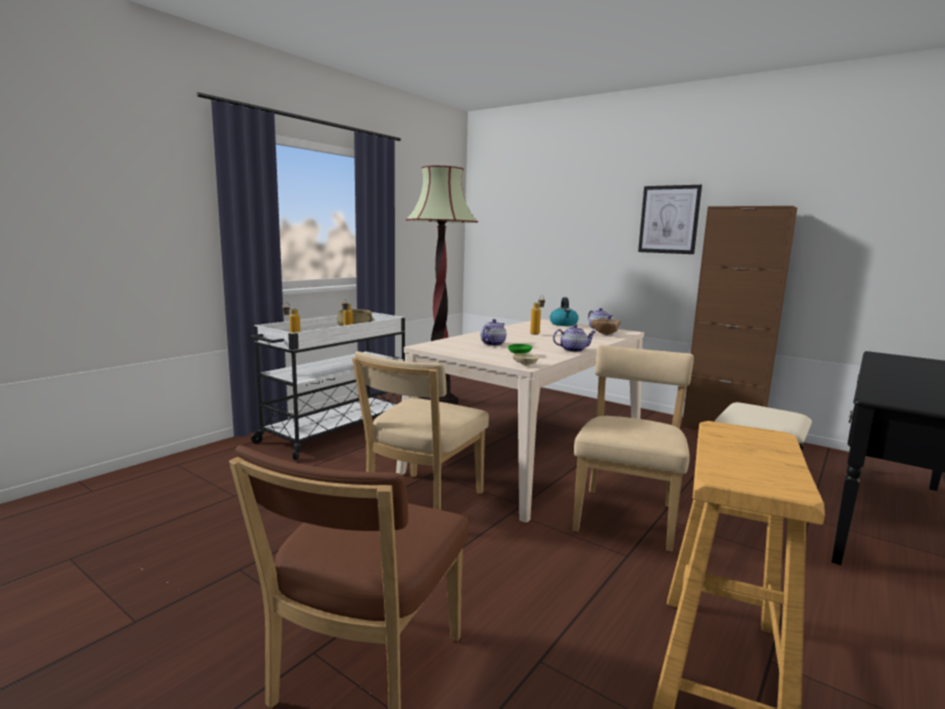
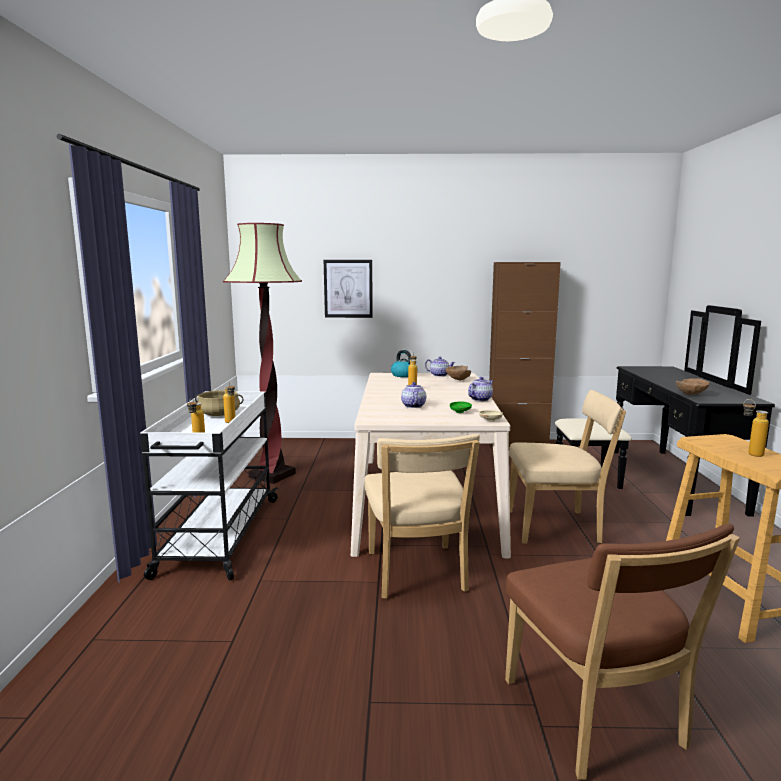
camera: 35 degrees left, 0 degrees up
beige chair [572,345,694,552] -> beige chair turned 105 degrees clockwise [509,390,626,544]
picture [638,185,702,254] -> picture moved to [324,260,373,318]
none -> brown bowl [676,378,710,395]
none -> bottle [743,399,769,457]

